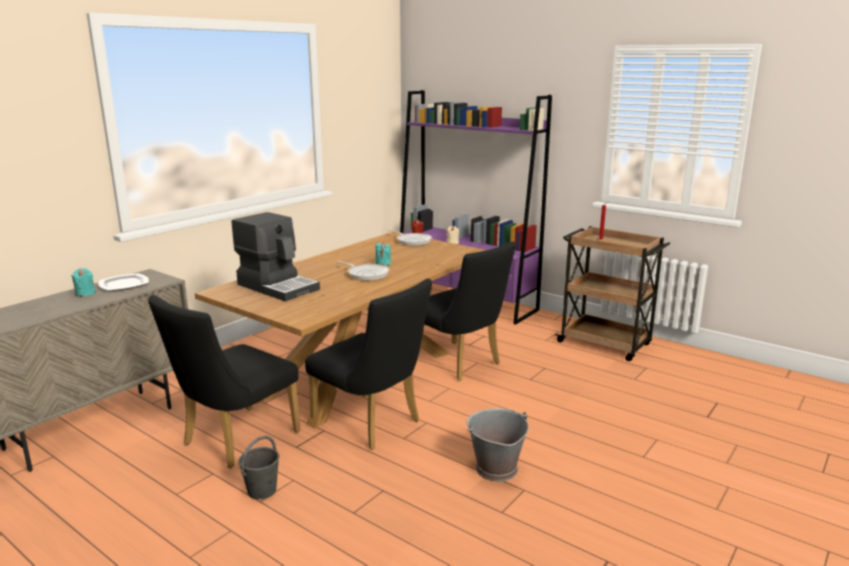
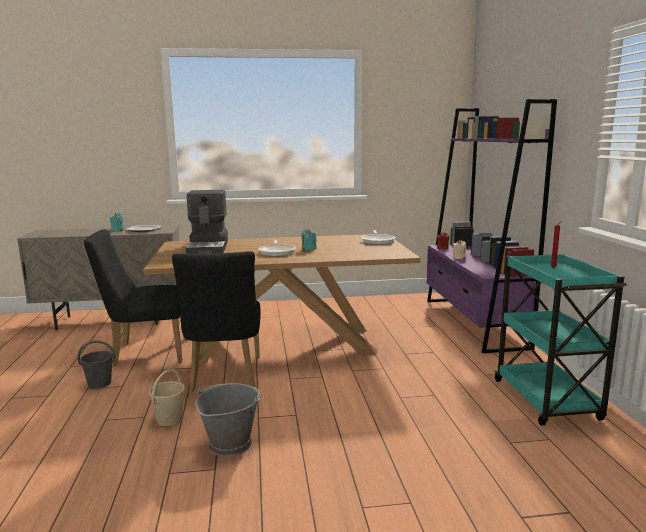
camera: 45 degrees right, 5 degrees down
black chair [424,242,516,381] -> none
brown cart [555,226,670,361] -> turquoise cart [494,253,627,426]
none -> beige bucket [149,369,185,426]

